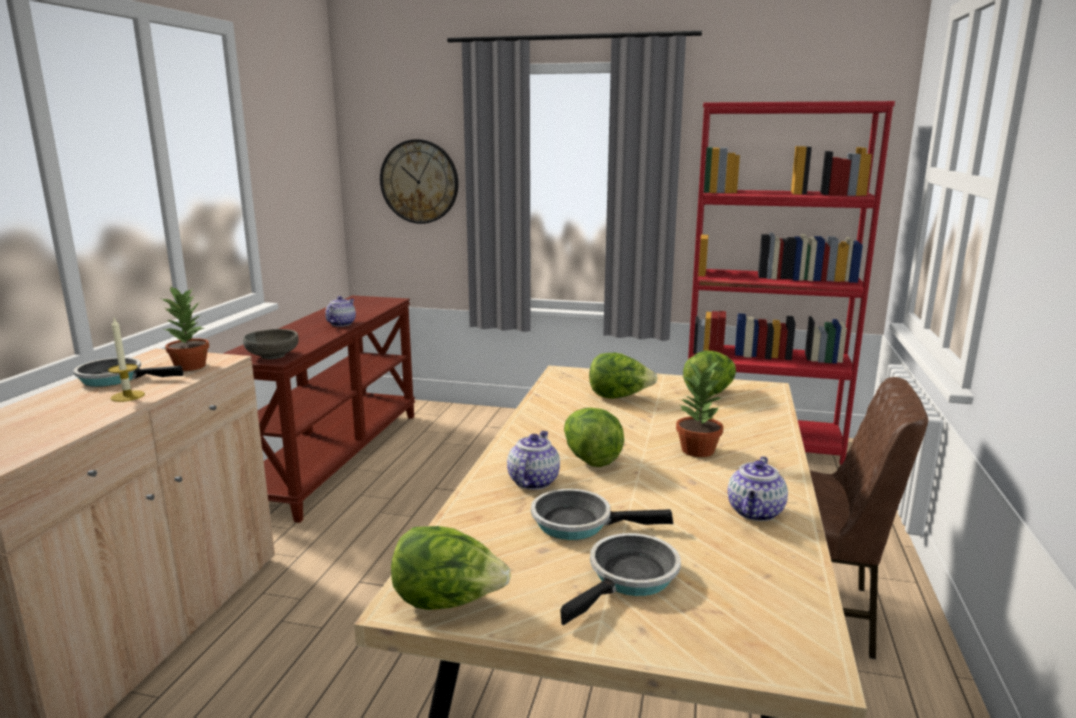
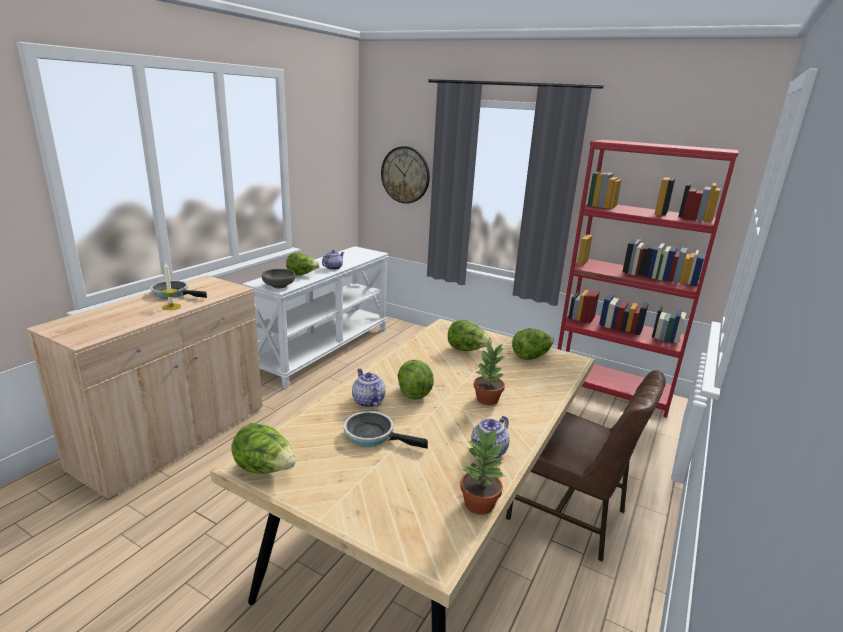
camera: 15 degrees right, 5 degrees up
potted plant [161,287,209,371] -> potted plant moved to [460,427,504,515]
brown console table [223,295,415,523] -> white console table [242,246,389,389]
teapot [507,431,560,490] -> teapot turned 60 degrees counterclockwise [352,369,386,407]
frying pan [560,533,681,625] -> none
none -> lettuce [286,253,320,275]

